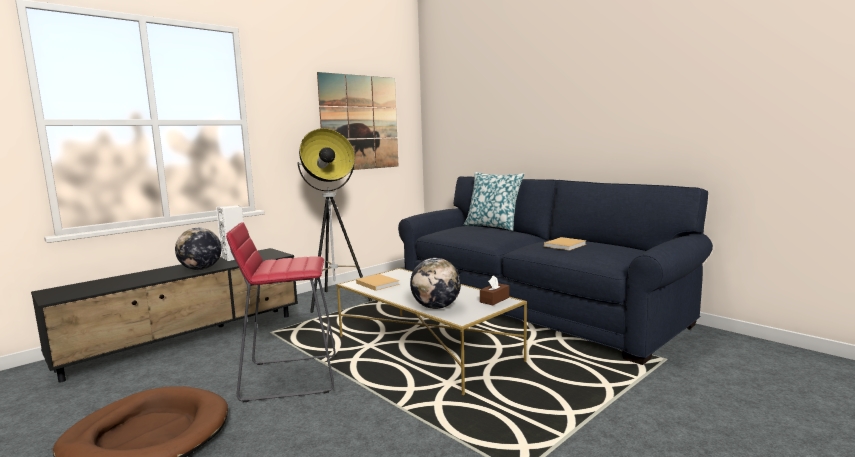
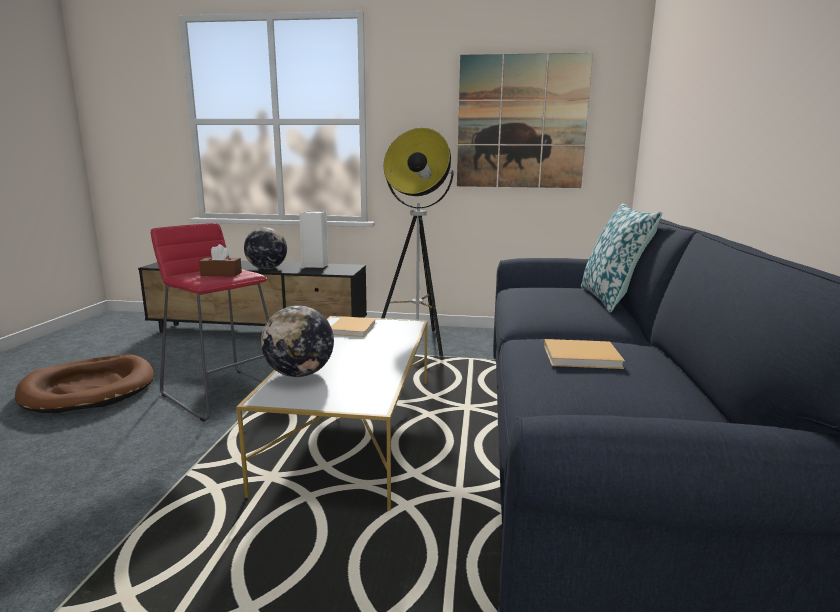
camera: 50 degrees right, 5 degrees up
brown tissue box [480,275,509,305] -> brown tissue box moved to [199,244,242,276]

